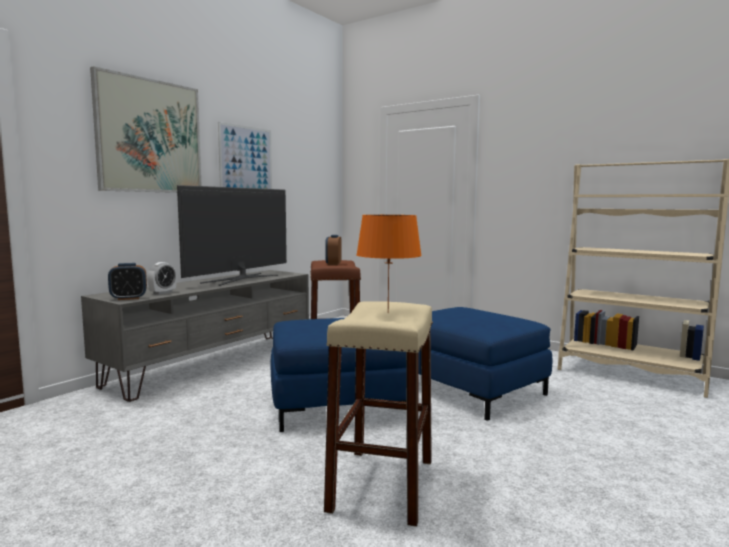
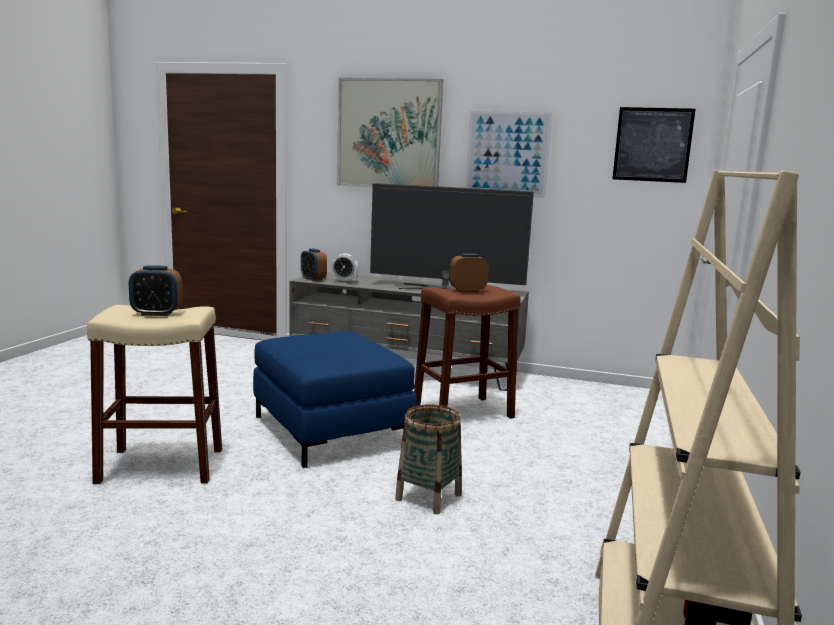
camera: 70 degrees right, 5 degrees up
orange table lamp [356,215,422,313] -> alarm clock [129,265,183,316]
blue ottoman [418,307,552,421] -> basket [395,404,462,514]
none -> picture [612,107,695,183]

